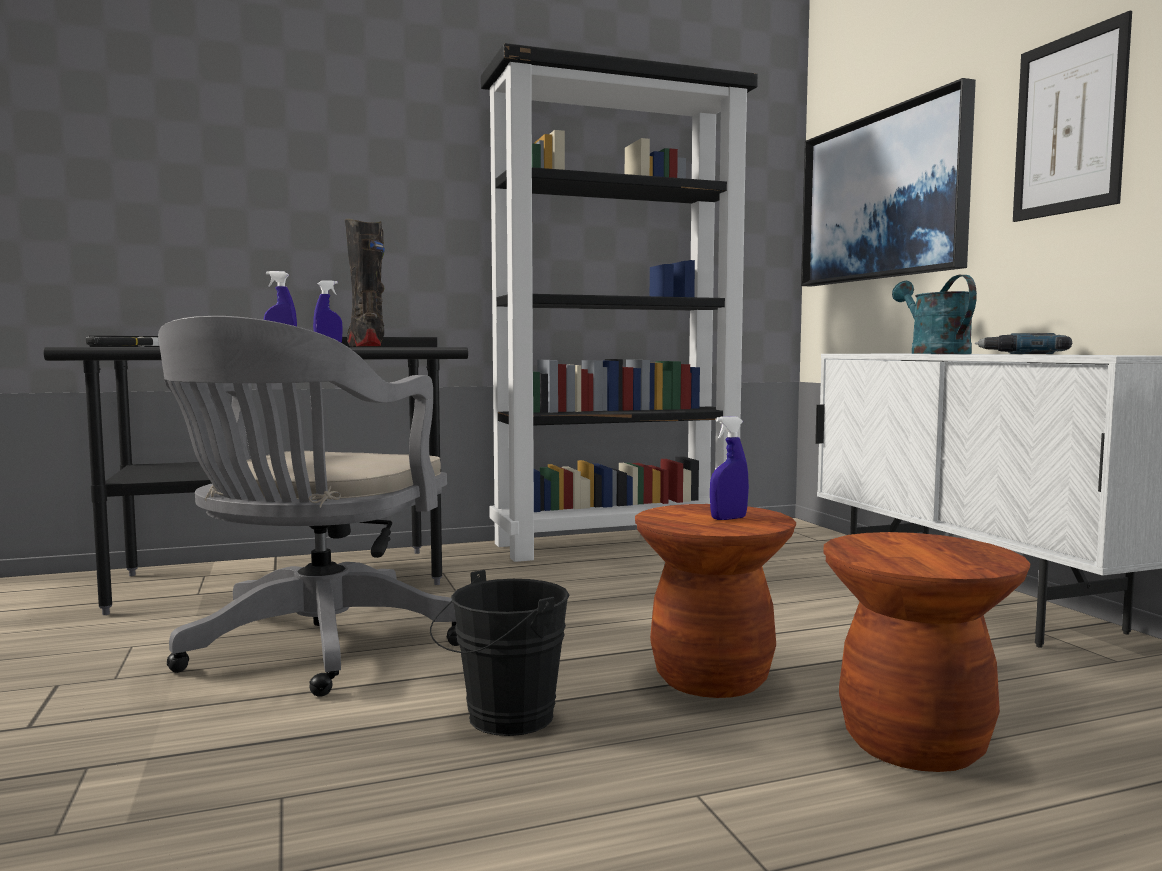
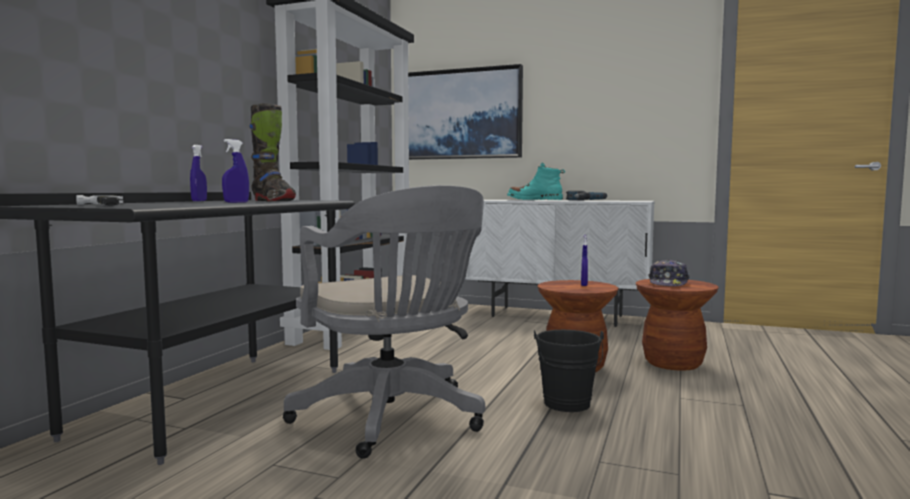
camera: 50 degrees left, 0 degrees up
black boot [345,219,385,347] -> black boot turned 150 degrees counterclockwise [249,103,296,201]
turquoise watering can [892,275,977,354] -> turquoise boot [507,162,565,200]
picture [1013,11,1132,222] -> none
none -> cap [649,259,690,286]

